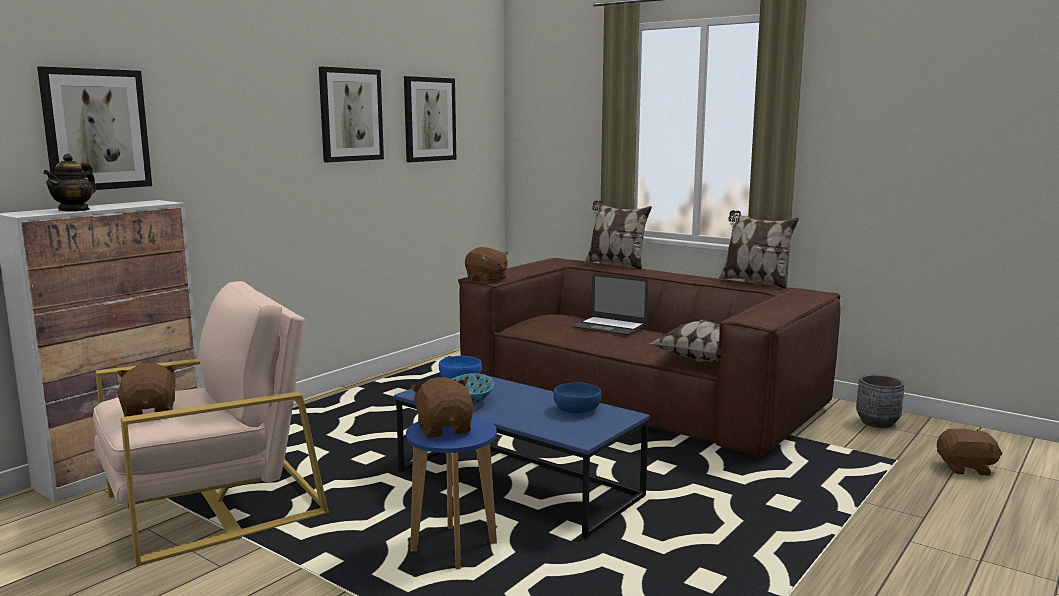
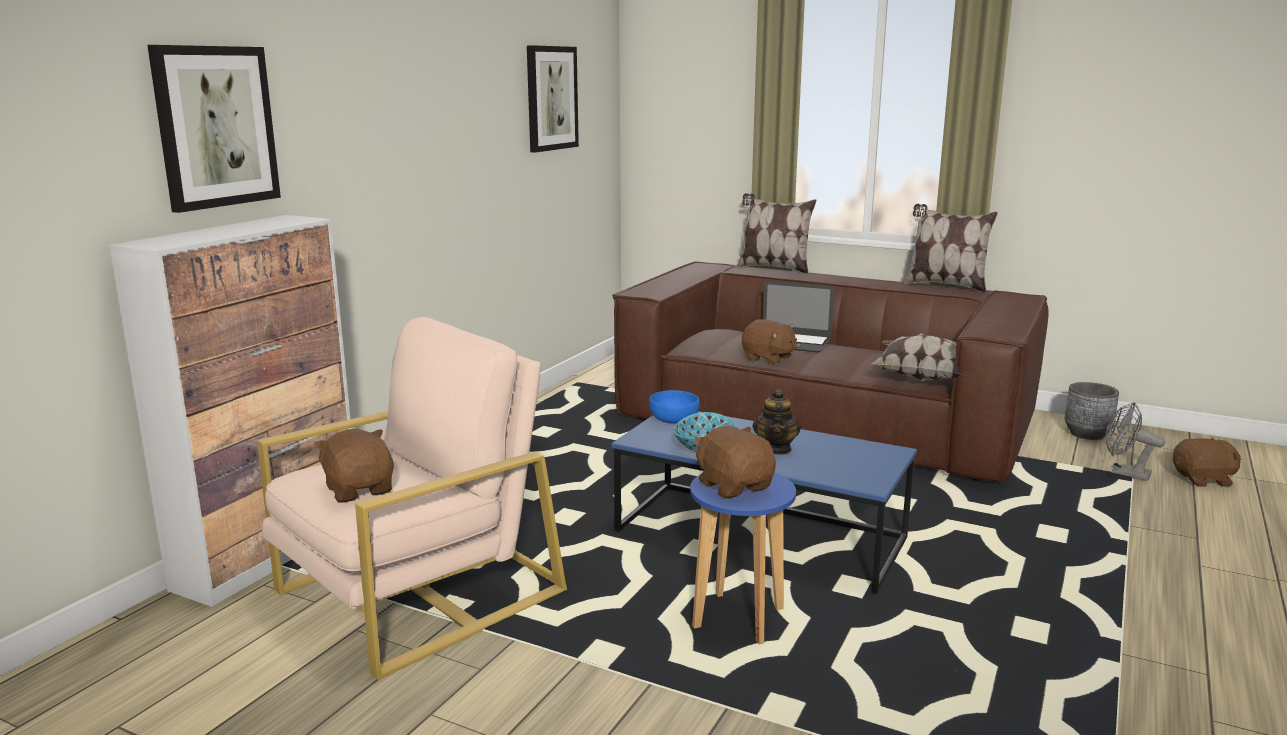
camera: 10 degrees left, 5 degrees up
teapot [43,153,96,212] -> teapot moved to [752,389,801,455]
picture [319,67,384,162] -> none
brown plush toy [465,247,508,283] -> brown plush toy moved to [742,319,798,365]
blue bowl [553,382,602,413] -> none
none -> grey fan [1105,402,1165,481]

